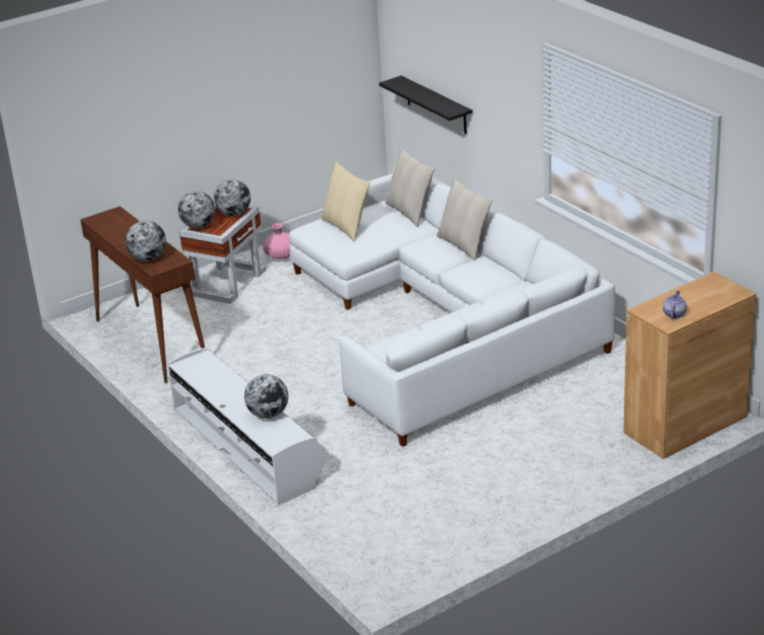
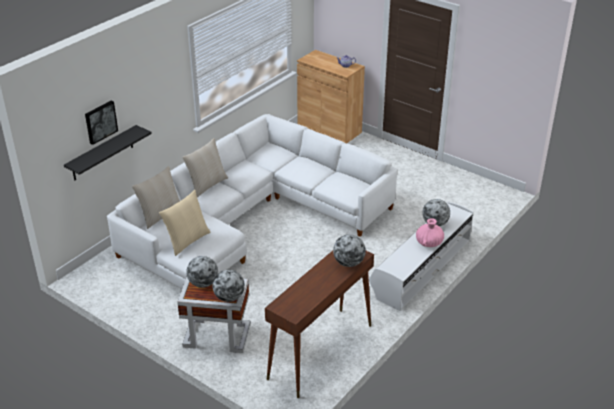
camera: 110 degrees left, 5 degrees up
pink vase [263,223,291,259] -> pink vase moved to [416,218,444,247]
none -> picture [85,101,118,145]

